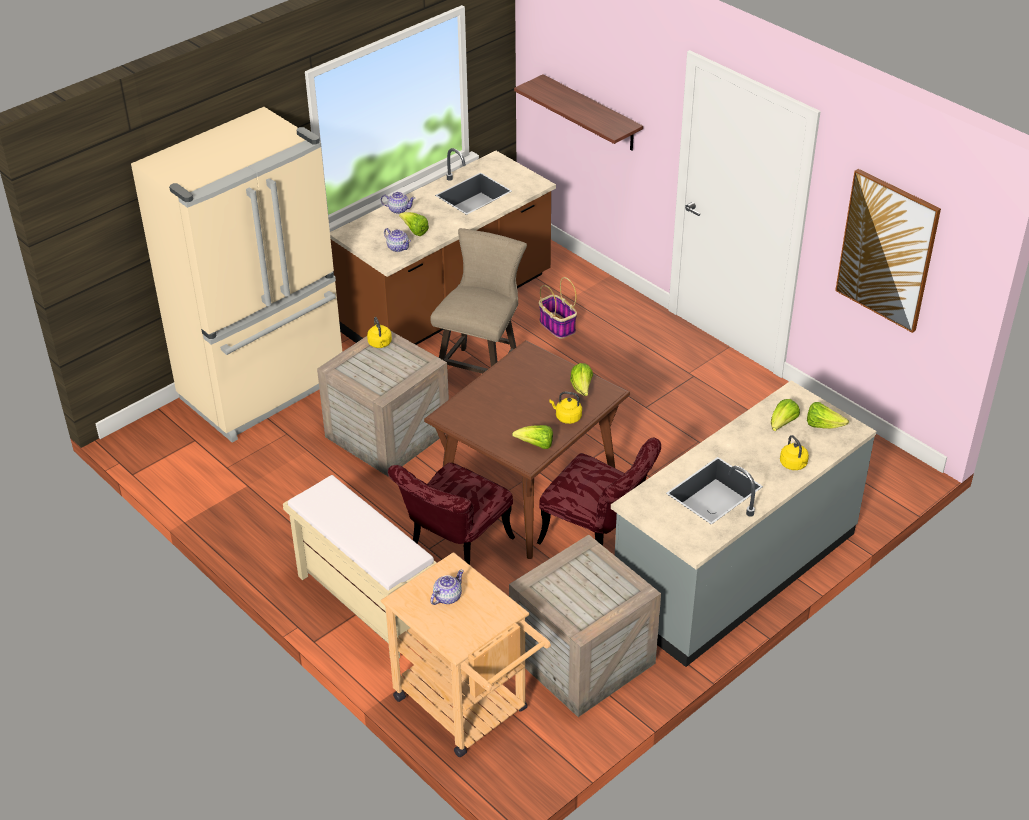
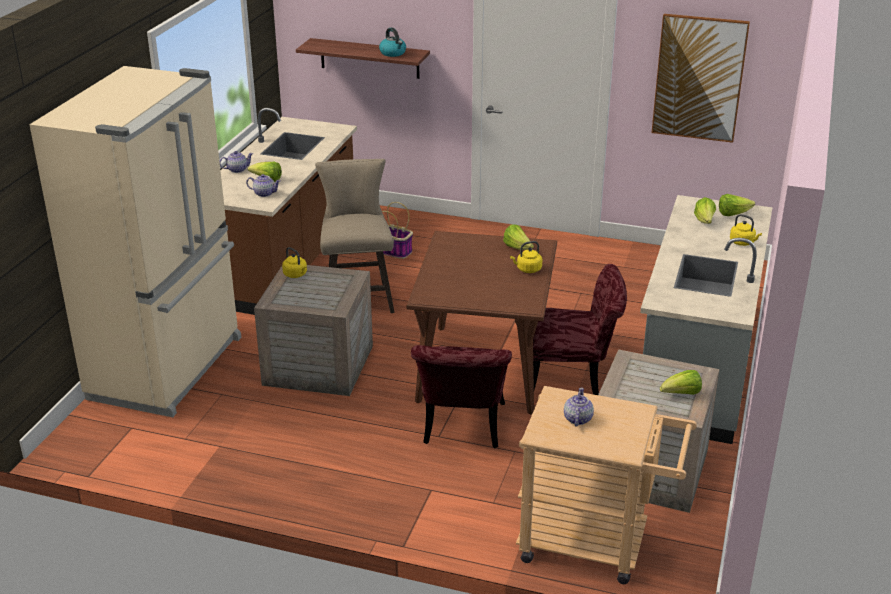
camera: 30 degrees left, 10 degrees down
beige bench [283,475,436,658] -> none
lettuce [512,425,553,449] -> lettuce moved to [660,370,702,395]
none -> kettle [379,28,406,57]

